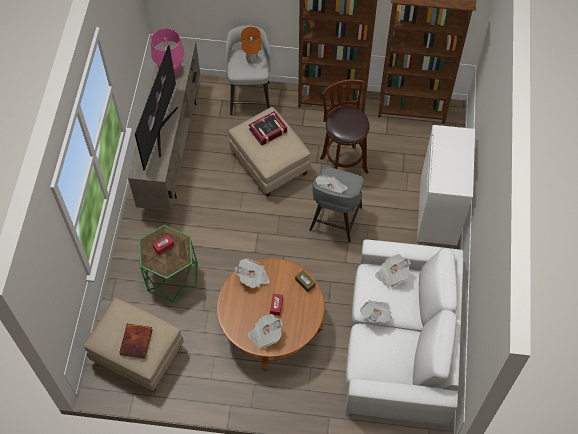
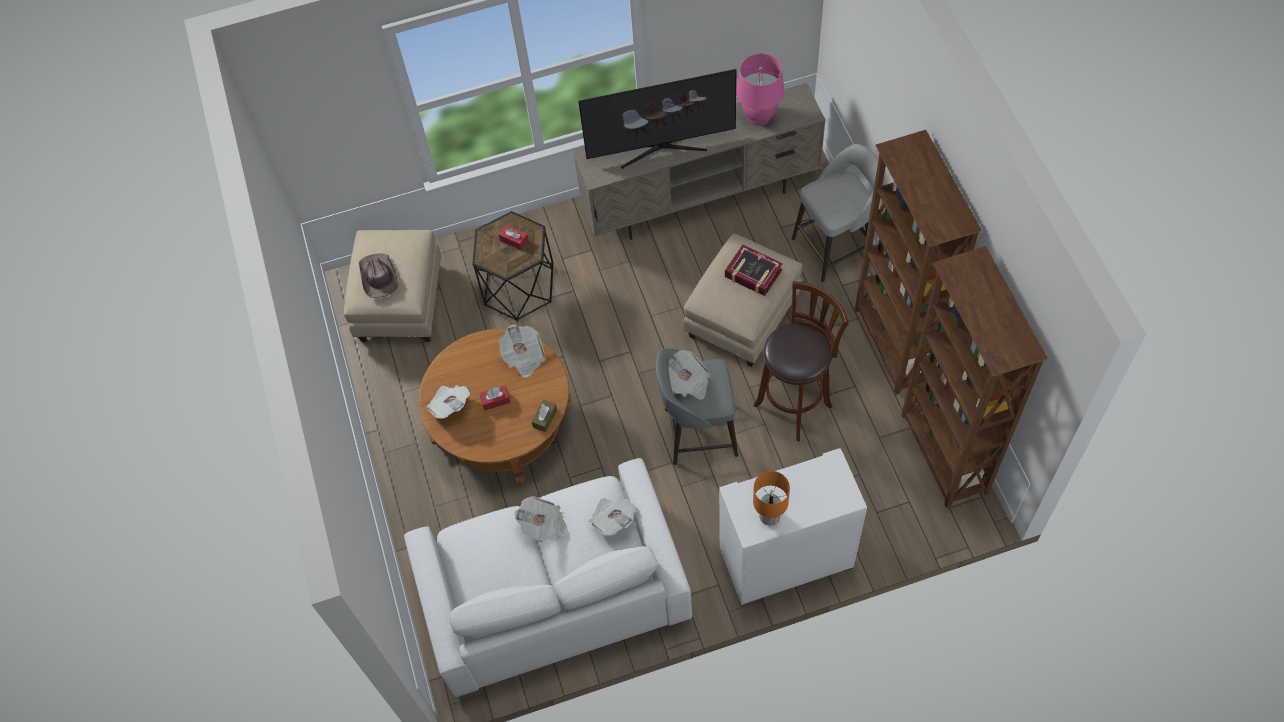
camera: 70 degrees right, 0 degrees up
book [119,324,153,359] -> brown hat [359,253,398,298]
green side table [139,225,198,302] -> black side table [472,211,553,321]
orange table lamp [241,27,261,64] -> orange table lamp moved to [753,471,790,525]

